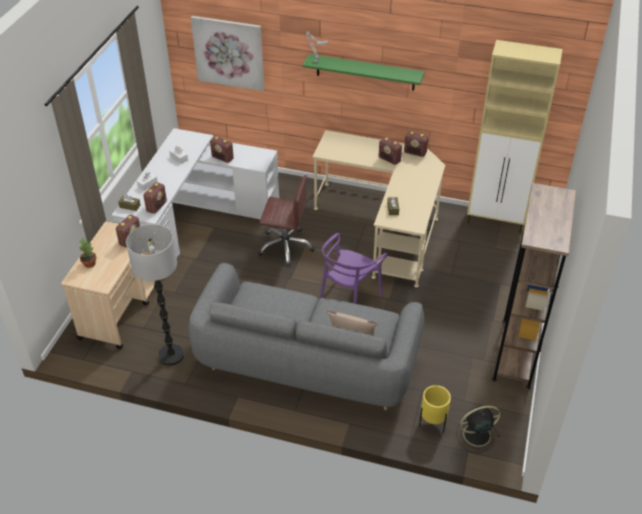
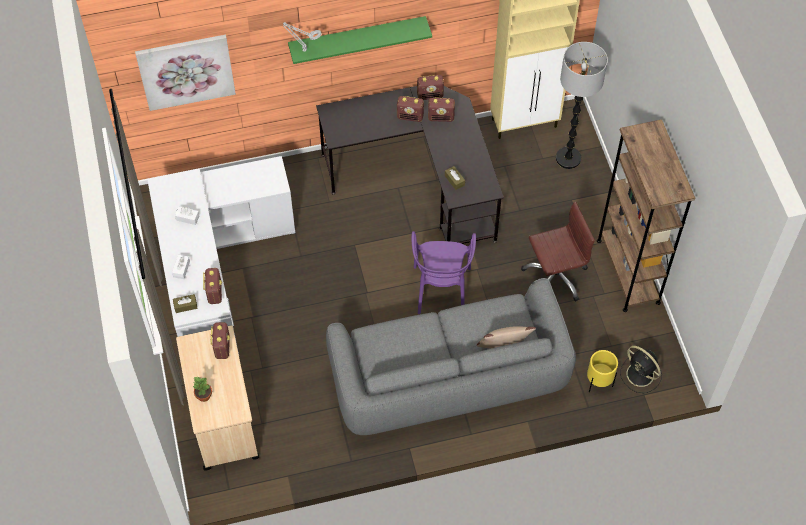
camera: 30 degrees left, 15 degrees up
floor lamp [126,224,184,366] -> floor lamp moved to [556,42,608,169]
radio [210,136,234,163] -> radio moved to [428,98,455,122]
brown office chair [258,175,315,266] -> brown office chair moved to [521,202,595,302]
beige desk [312,130,445,288] -> black desk [316,86,504,244]
black fan [456,405,500,453] -> black fan turned 90 degrees counterclockwise [620,346,662,393]

